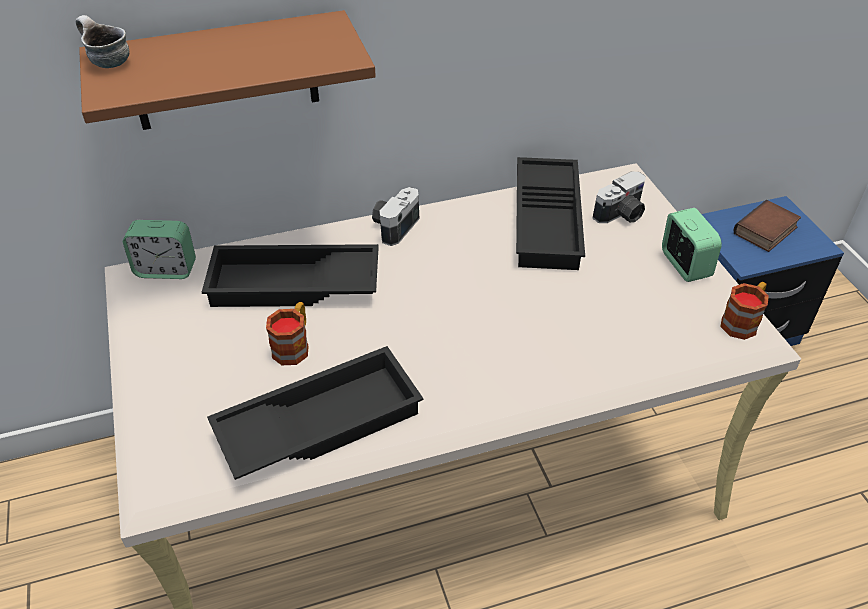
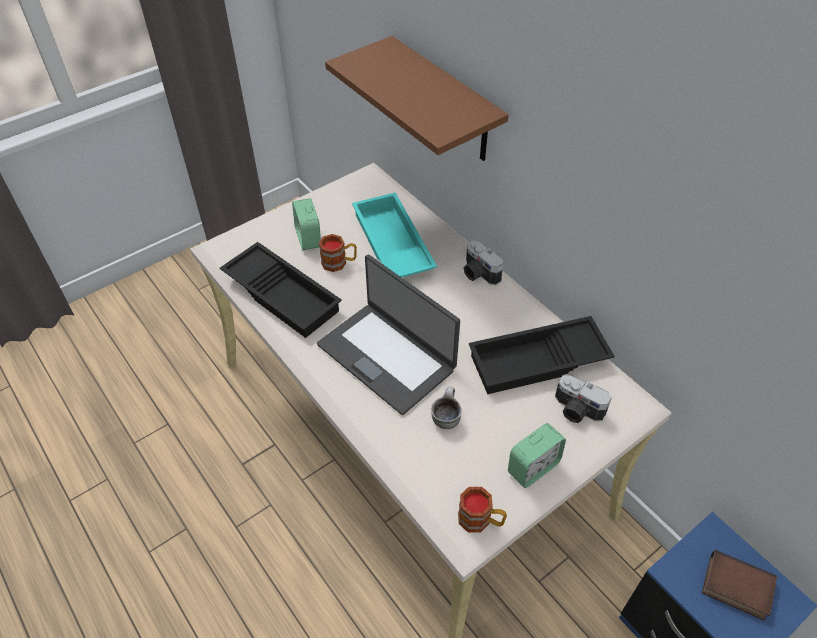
camera: 70 degrees right, 5 degrees up
mug [76,15,129,68] -> mug moved to [431,386,462,429]
alarm clock [123,220,196,279] -> alarm clock moved to [292,198,321,250]
black tray [202,244,379,307] -> turquoise tray [352,192,437,277]
camera [372,187,419,246] -> camera turned 135 degrees counterclockwise [463,241,503,285]
none -> laptop [317,255,460,415]

